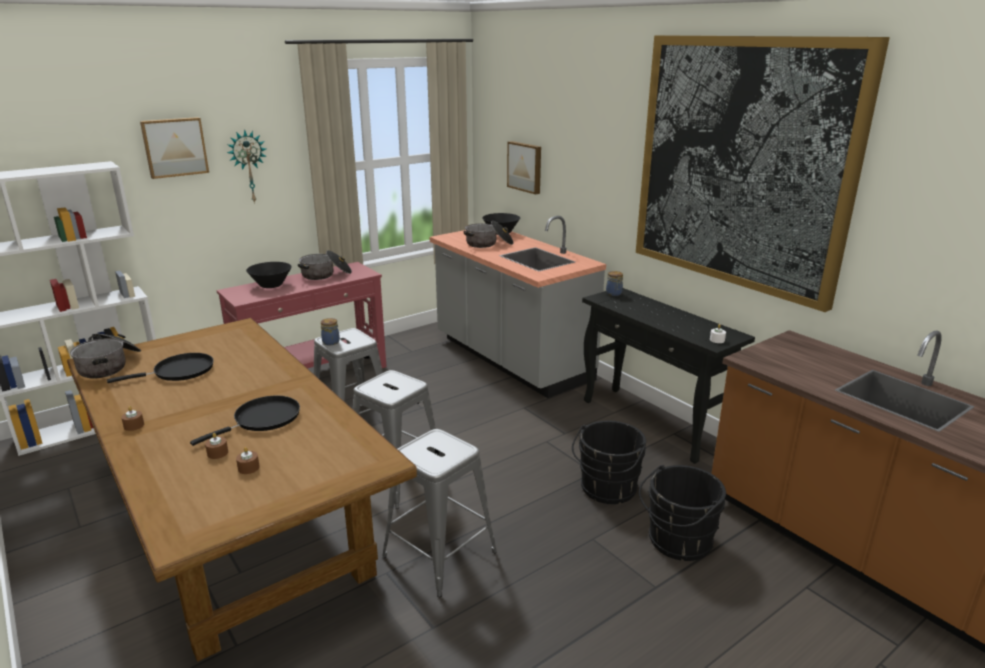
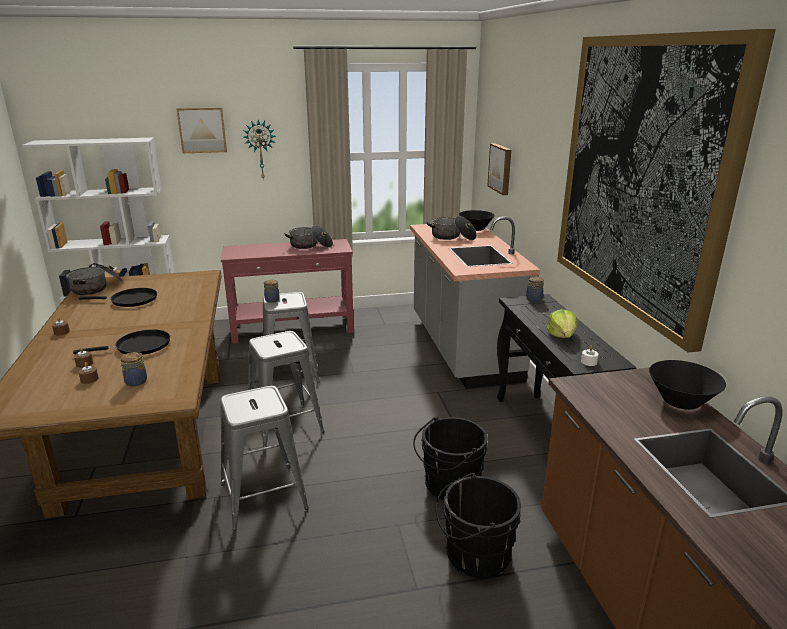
camera: 25 degrees right, 0 degrees up
black bowl [246,262,292,288] -> black bowl moved to [649,360,726,410]
none -> jar [120,352,147,386]
none -> lettuce [547,309,577,338]

